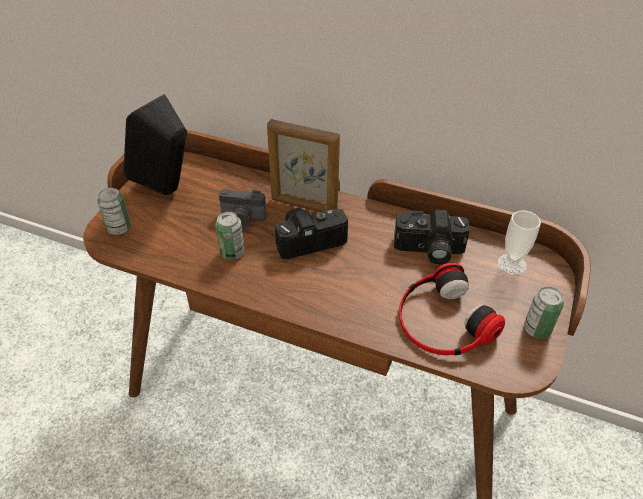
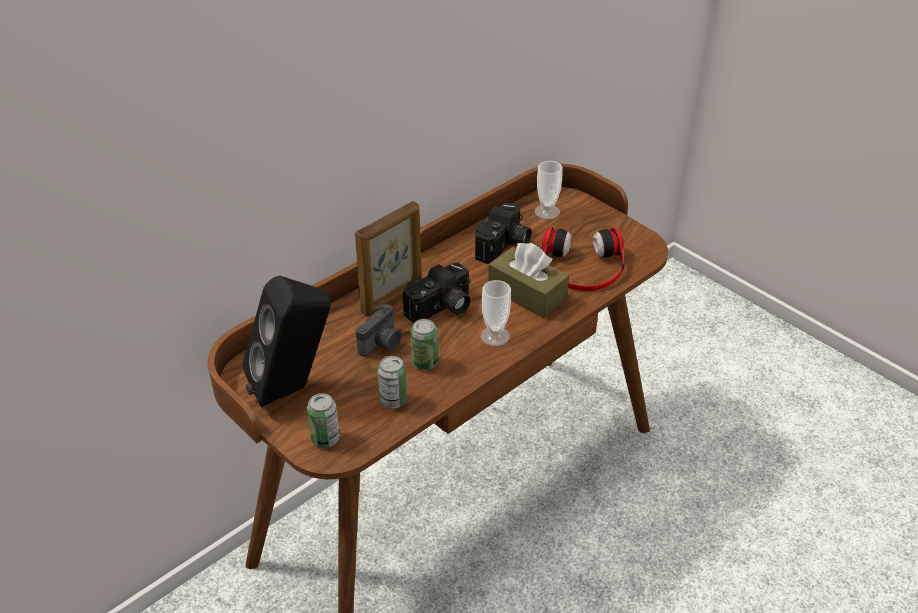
camera: 65 degrees left, 5 degrees down
camera [275,208,348,259] -> camera turned 135 degrees counterclockwise [403,263,471,323]
can [524,287,564,339] -> can moved to [378,356,407,409]
none -> cup [481,280,511,346]
none -> brown tissue box [488,243,569,318]

